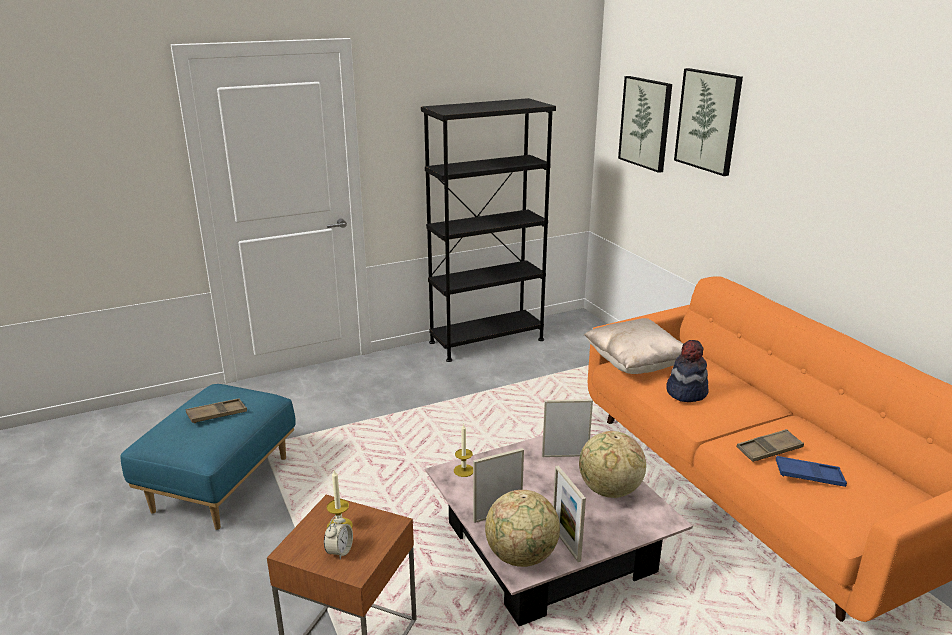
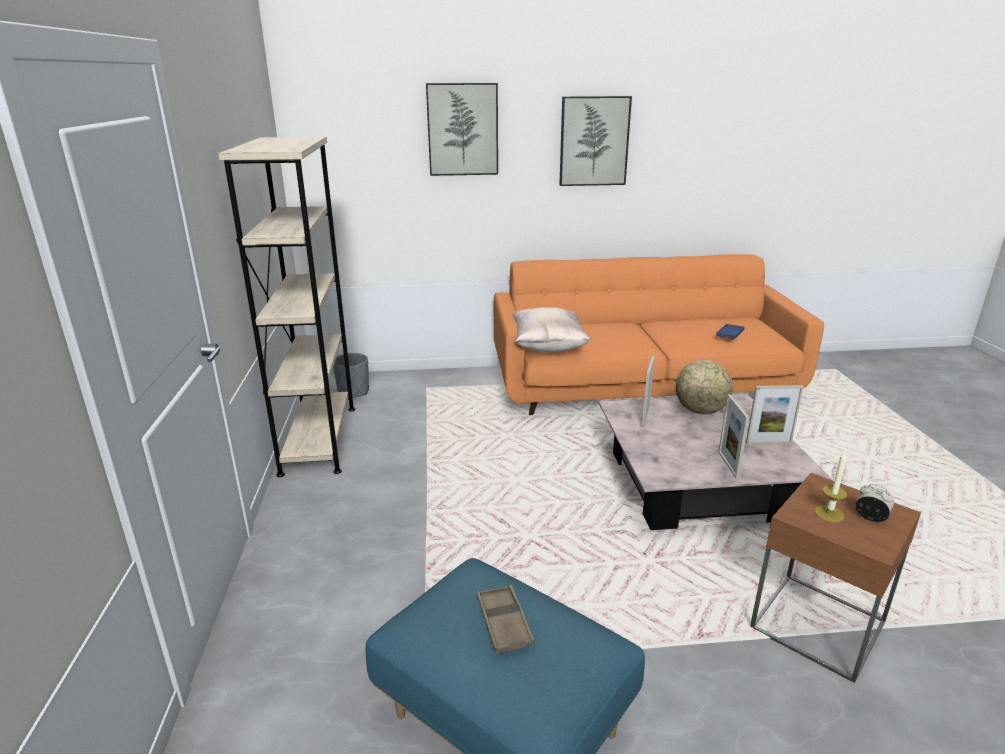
camera: 70 degrees left, 0 degrees up
black bookcase [421,98,556,362] -> beige bookcase [218,137,355,477]
candle [454,423,473,477] -> none
globe [485,490,560,567] -> none
picture [618,76,672,173] -> picture moved to [559,96,632,186]
hat [666,340,708,402] -> none
brown tray [737,429,804,462] -> none
none -> grey planter [333,353,369,398]

